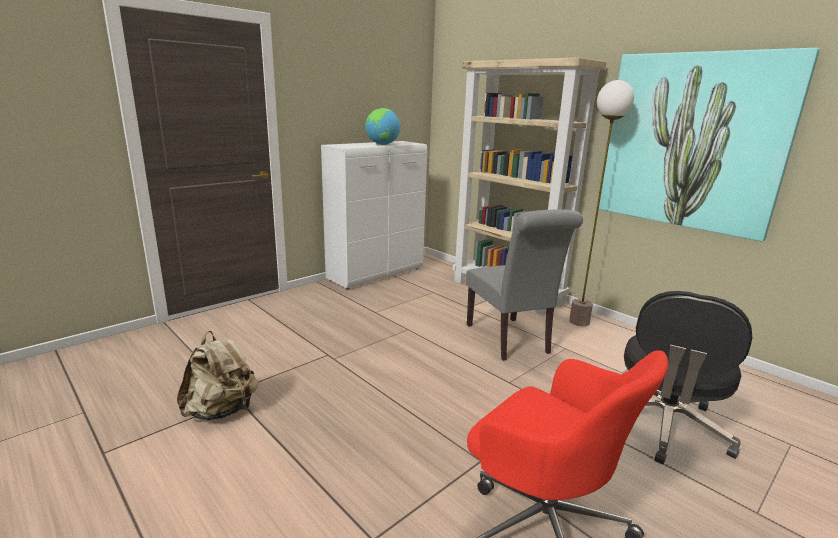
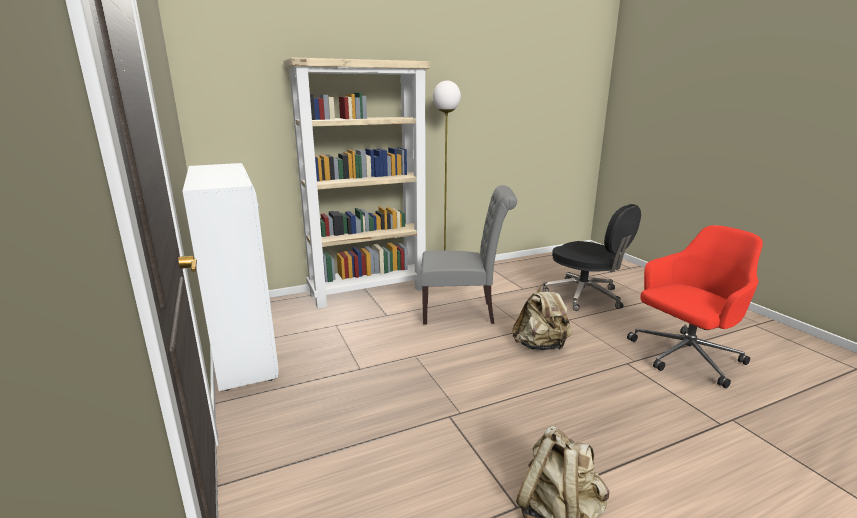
camera: 70 degrees left, 0 degrees up
globe [365,108,400,145] -> none
picture [599,48,820,242] -> none
none -> beige backpack [512,283,572,350]

